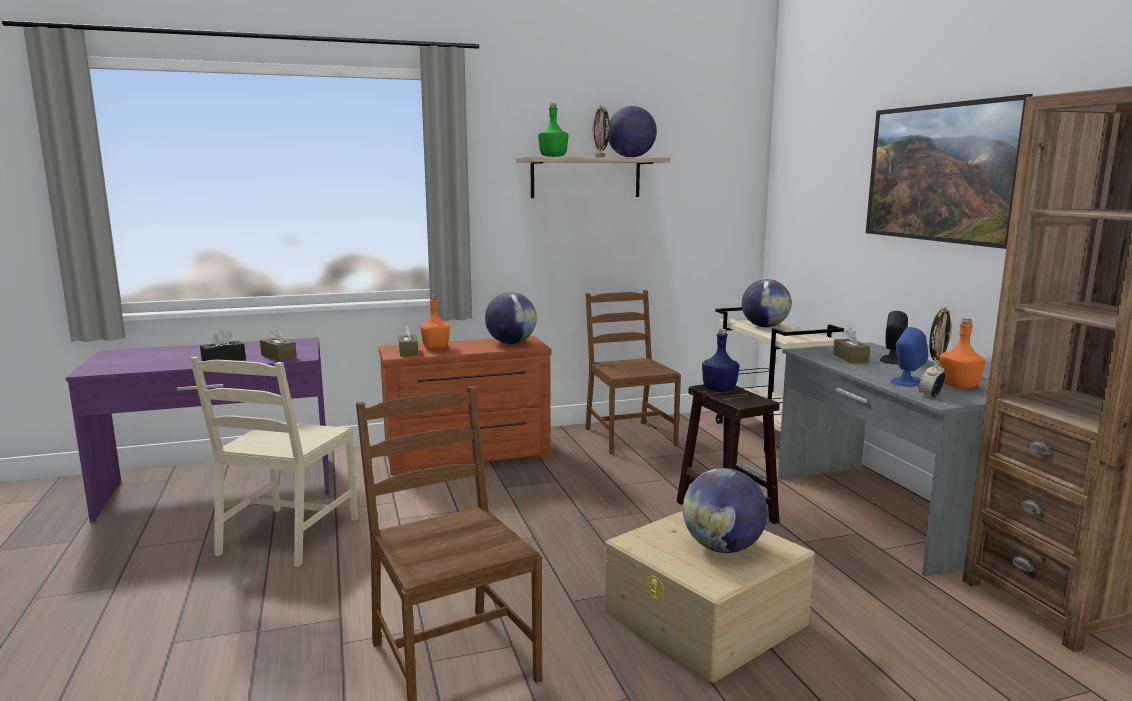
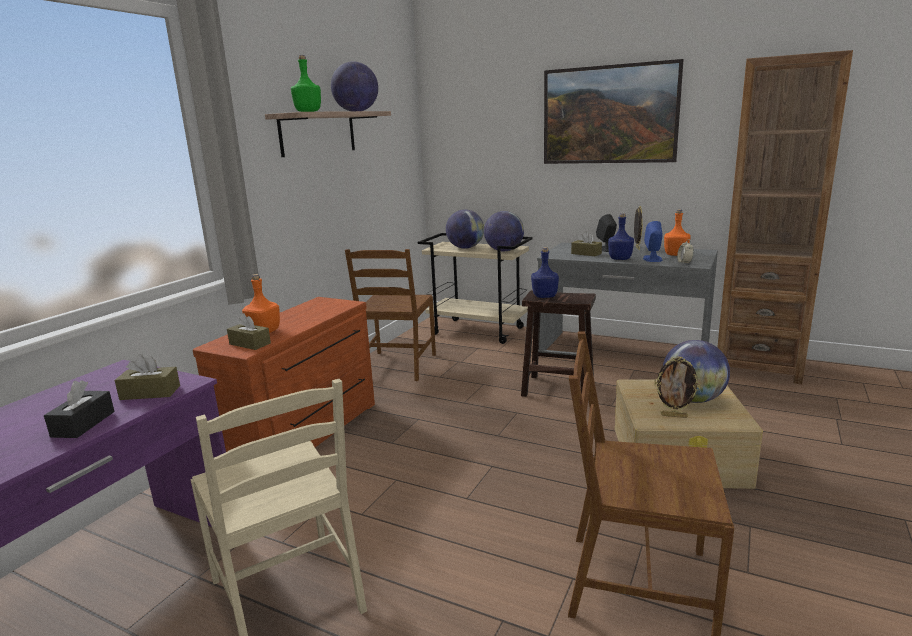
camera: 45 degrees left, 5 degrees up
globe [485,292,537,344] -> globe moved to [484,211,524,251]
brown chair [585,290,681,454] -> brown chair turned 105 degrees counterclockwise [345,249,436,381]
picture frame [592,105,610,157] -> picture frame moved to [654,356,701,418]
none -> blue bottle [608,213,634,260]

